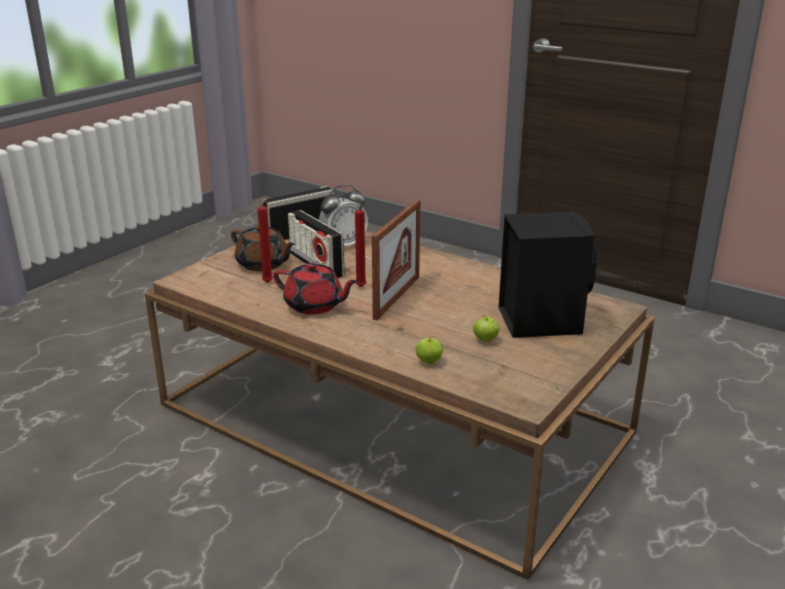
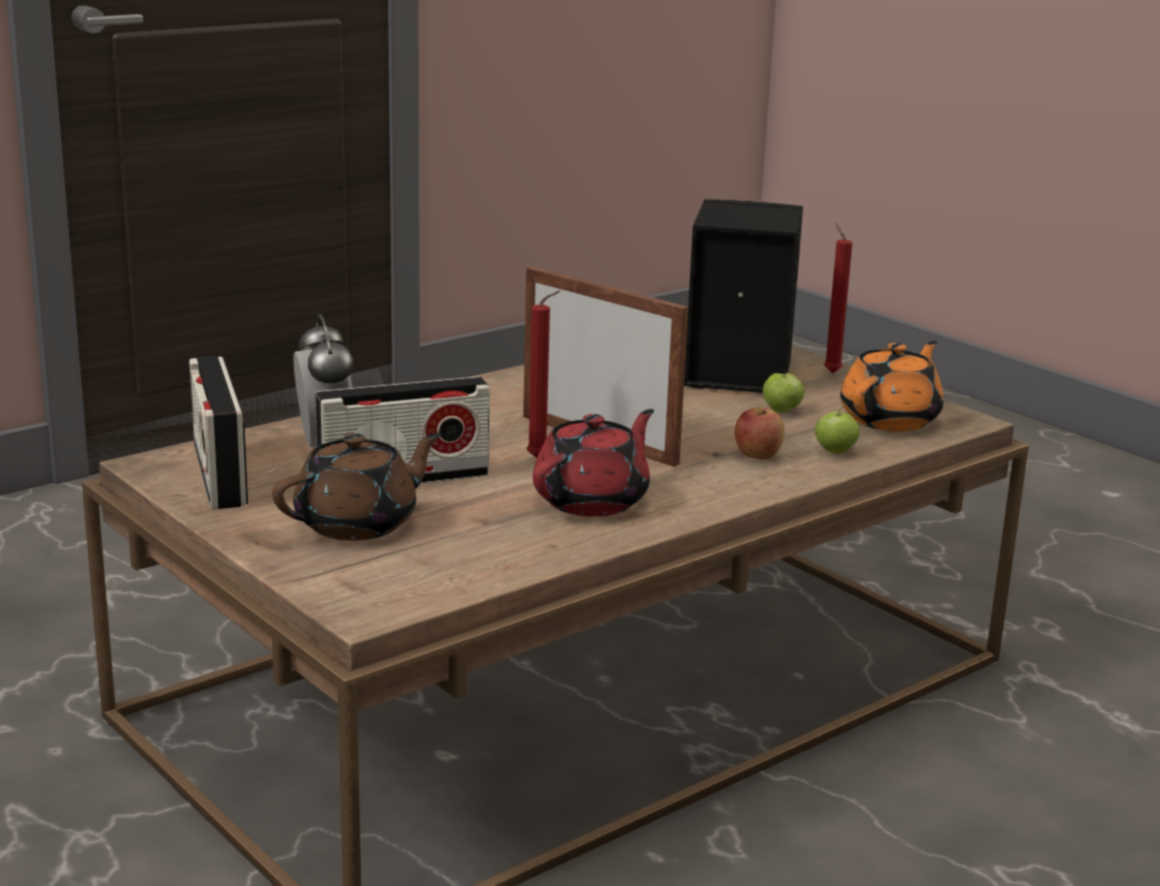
camera: 75 degrees left, 5 degrees down
red candle [257,197,273,283] -> red candle moved to [824,223,852,373]
none -> apple [735,408,785,459]
none -> orange teapot [840,341,944,431]

